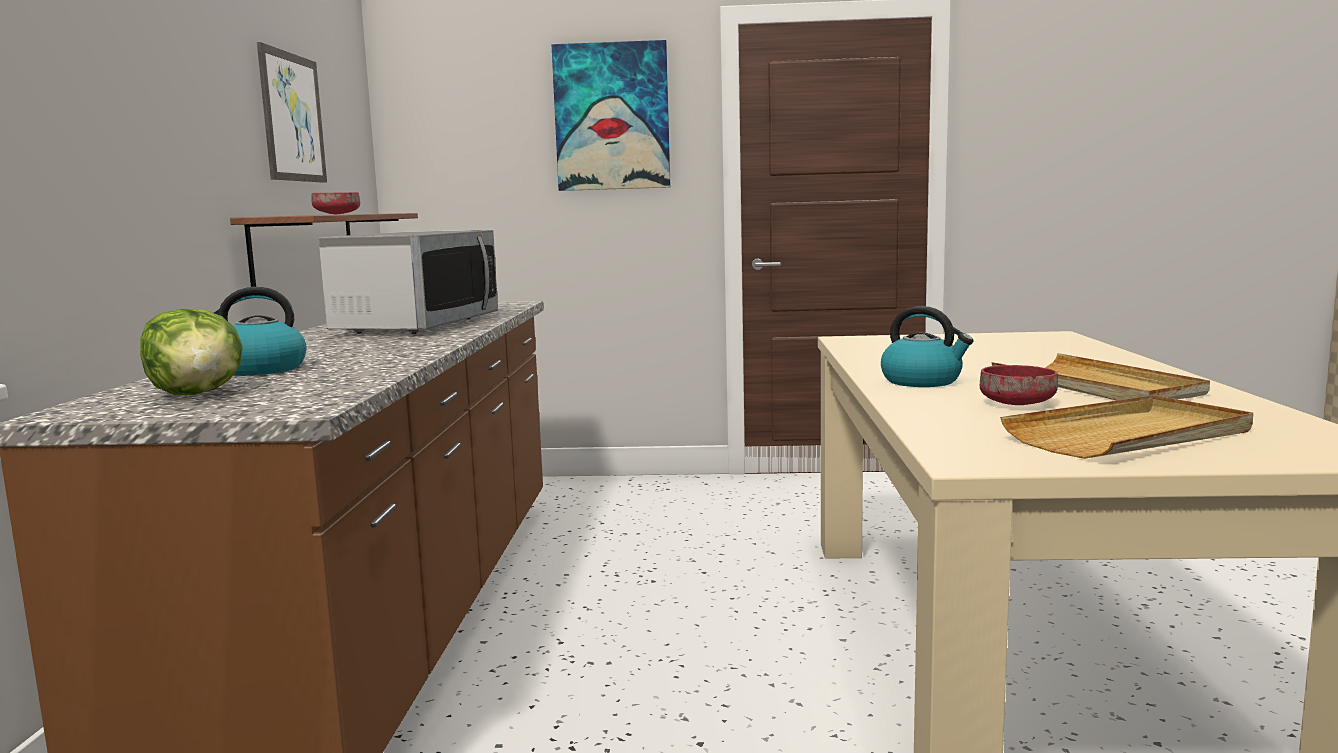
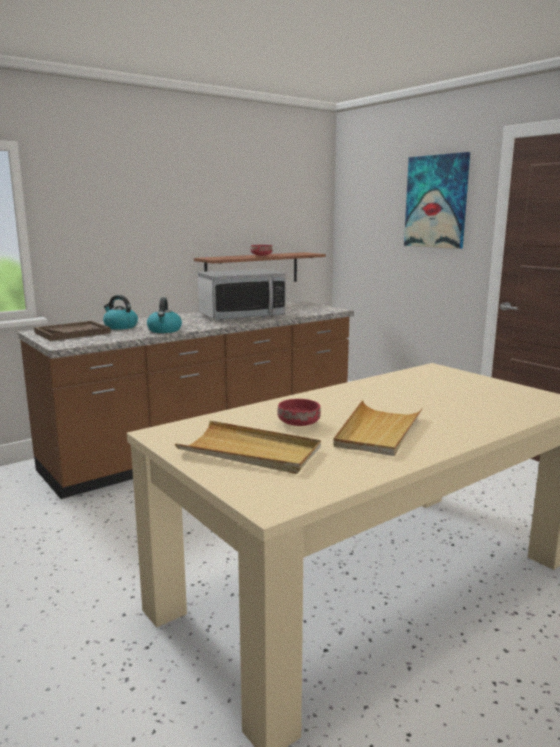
camera: 50 degrees right, 5 degrees up
lettuce [140,309,243,395] -> brown tray [34,321,111,341]
picture [257,42,327,183] -> none
kettle [881,306,974,387] -> kettle moved to [147,298,182,333]

